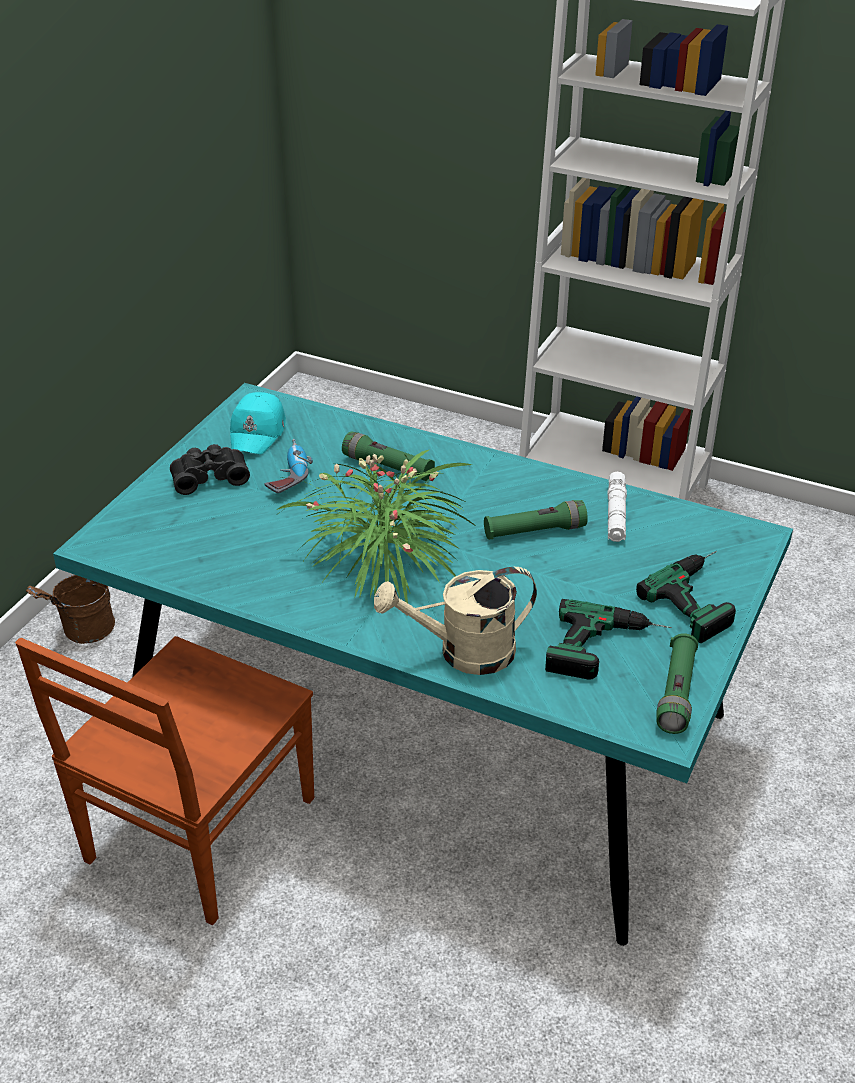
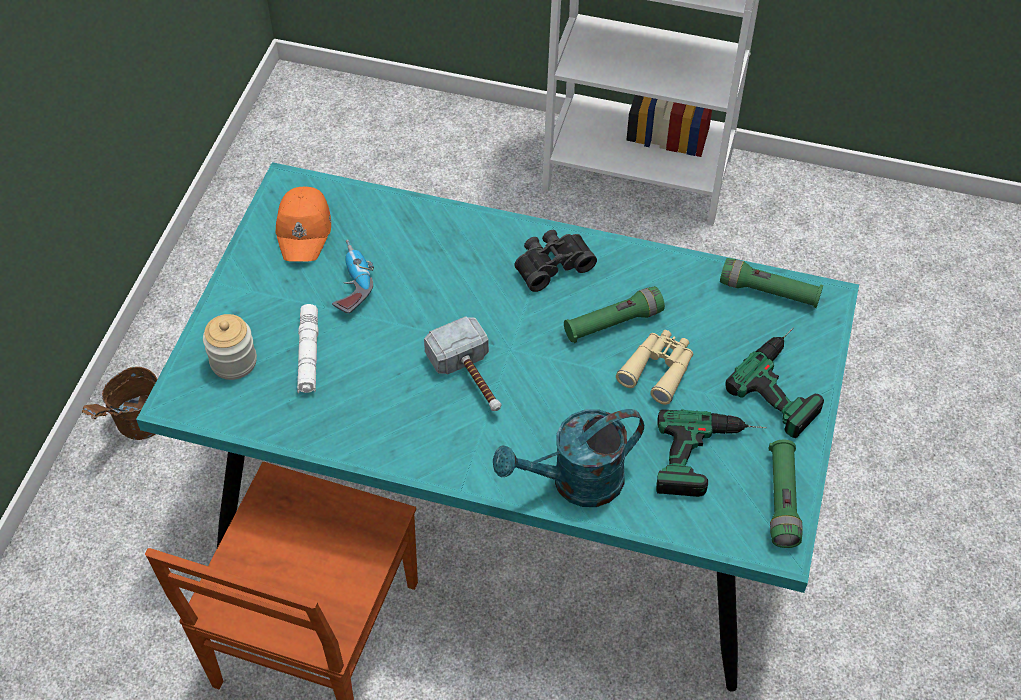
camera: 10 degrees left, 15 degrees up
black binoculars [170,444,250,495] -> black binoculars moved to [514,230,597,292]
turquoise cap [230,392,286,455] -> orange cap [276,187,331,262]
potted plant [275,450,477,603] -> hammer [424,316,502,411]
green flashlight [342,431,435,481] -> green flashlight moved to [720,258,823,308]
beige watering can [374,567,537,675] -> turquoise watering can [493,409,644,507]
white flashlight [607,472,627,542] -> white flashlight moved to [297,304,319,393]
none -> jar [203,314,257,380]
none -> beige binoculars [616,330,693,405]

